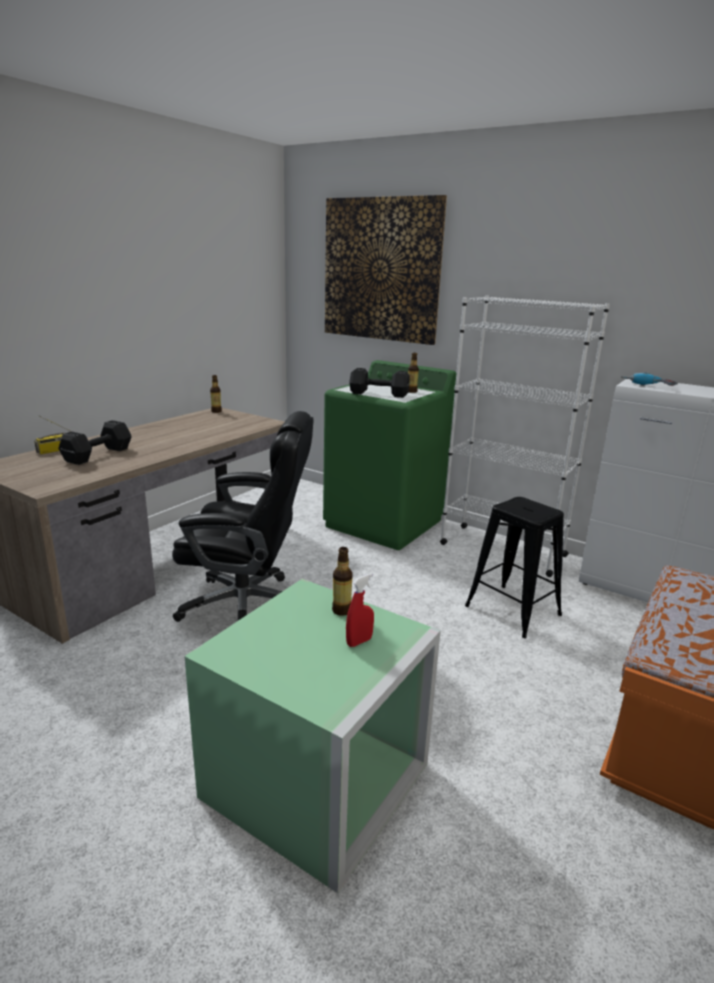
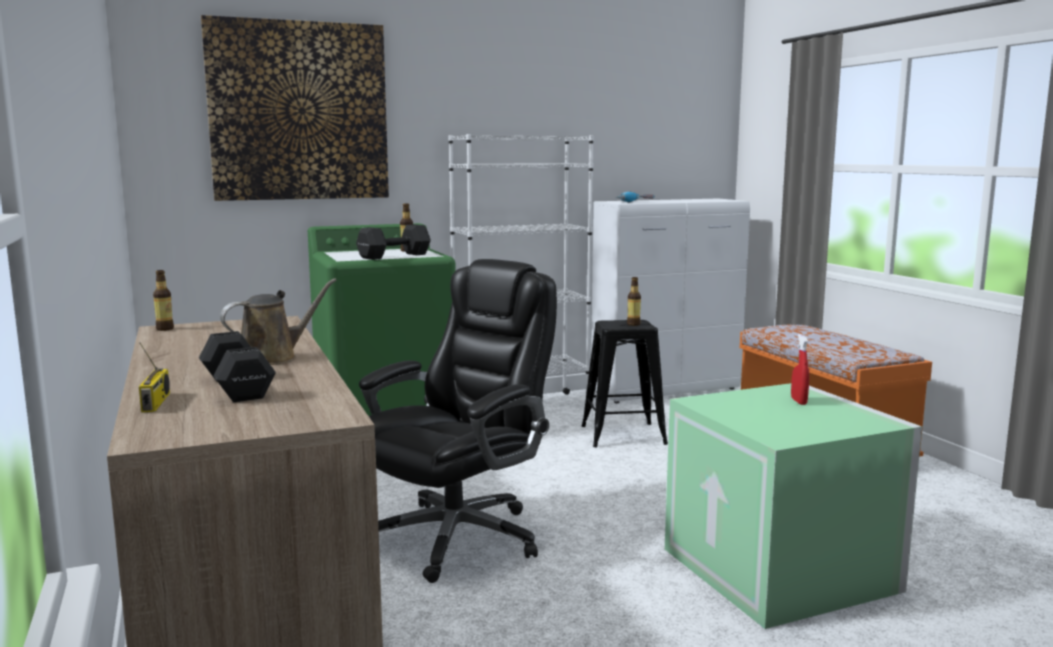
camera: 55 degrees left, 10 degrees down
bottle [332,547,353,616] -> bottle moved to [627,277,641,326]
none -> brown watering can [220,279,337,365]

